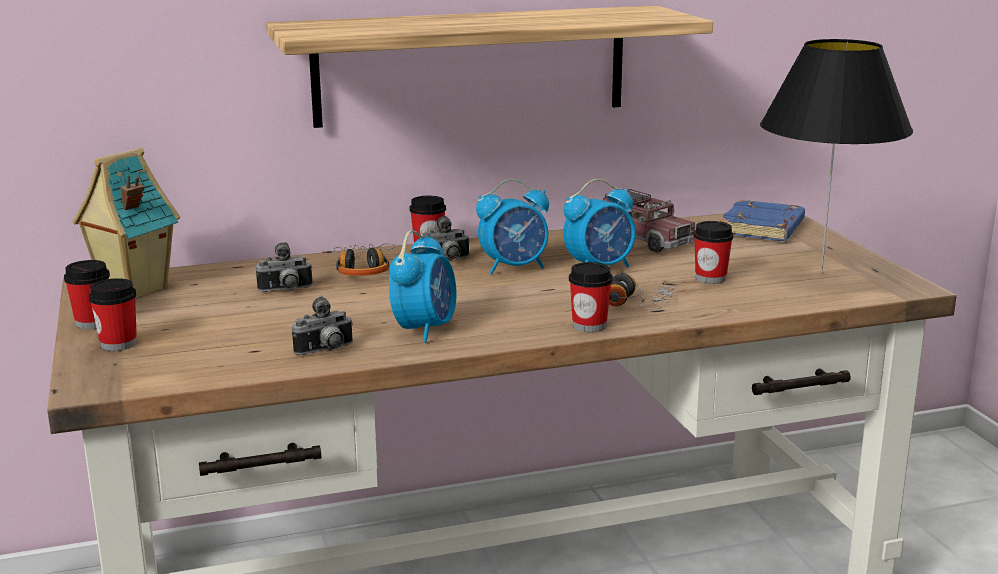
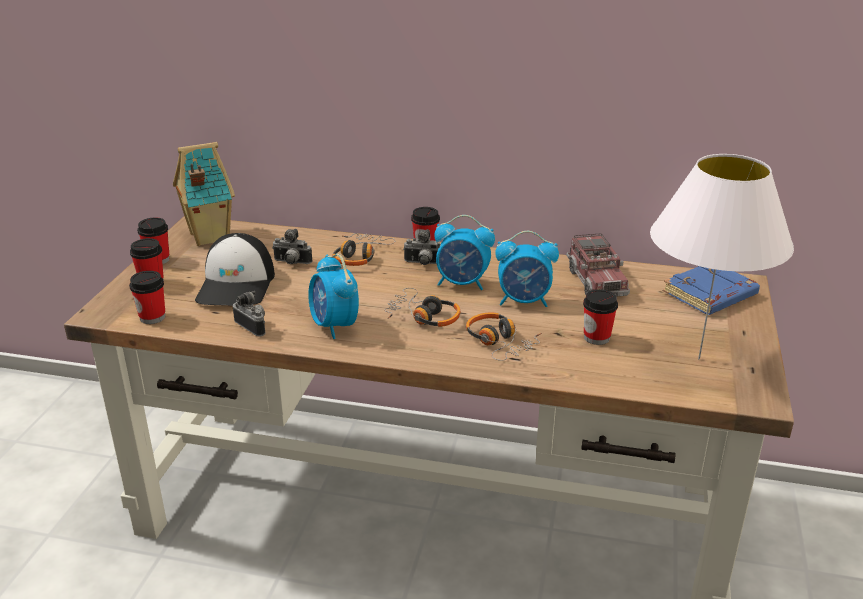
camera: 30 degrees right, 10 degrees up
shelf [266,5,713,128] -> none
camera [292,296,353,355] -> camera turned 135 degrees counterclockwise [233,291,266,337]
alarm clock [389,230,456,343] -> alarm clock turned 105 degrees clockwise [308,254,359,339]
cup [569,262,613,332] -> cup moved to [129,271,166,324]
black table lamp [760,39,913,273] -> white table lamp [650,154,794,359]
none -> cap [195,233,275,306]
none -> headphones [384,288,461,327]

